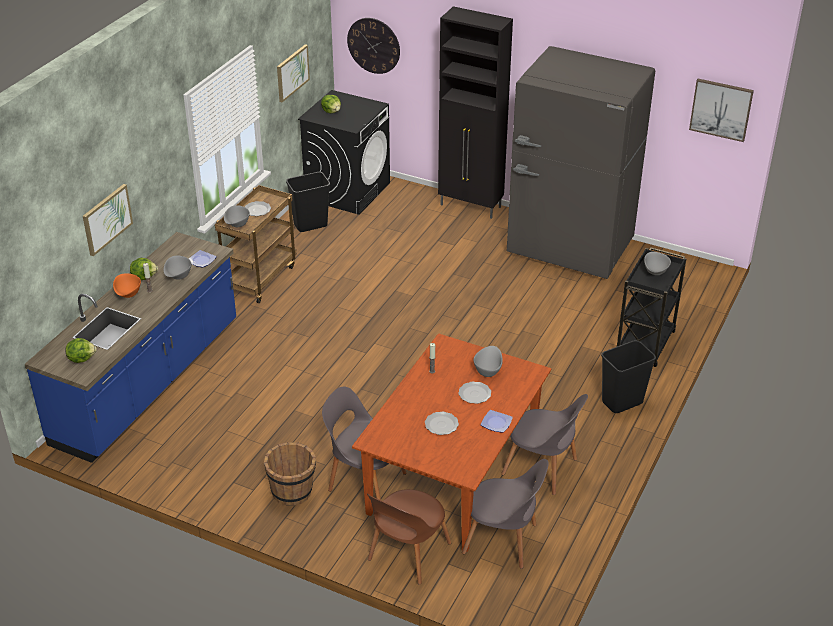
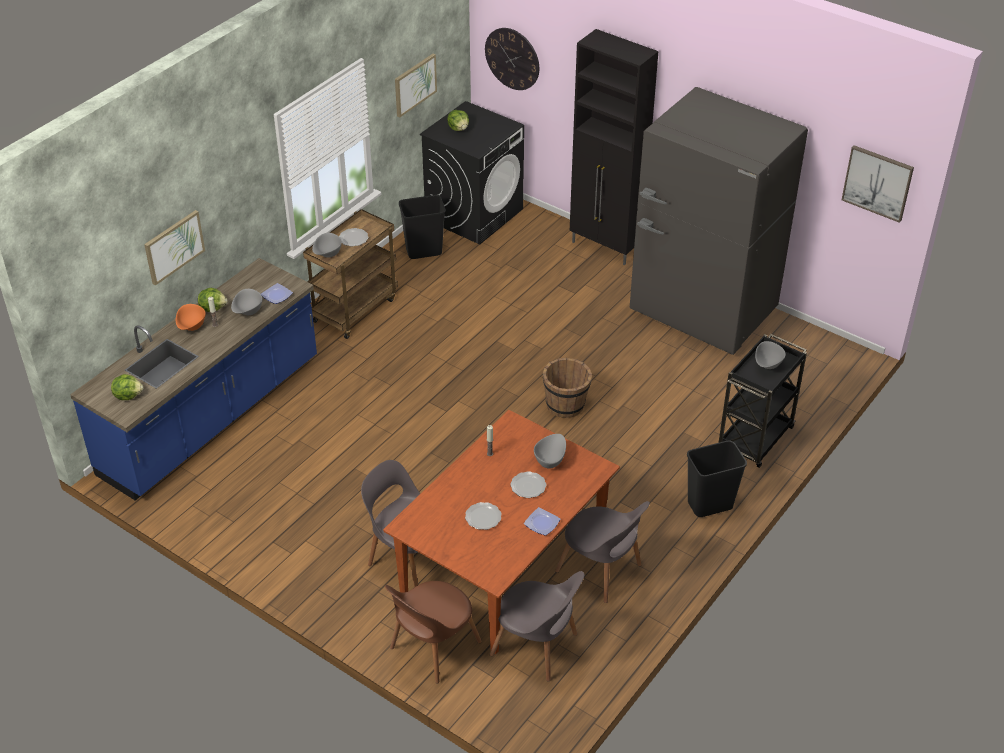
camera: 10 degrees right, 5 degrees up
brown bucket [264,442,316,506] -> brown bucket moved to [543,358,592,418]

